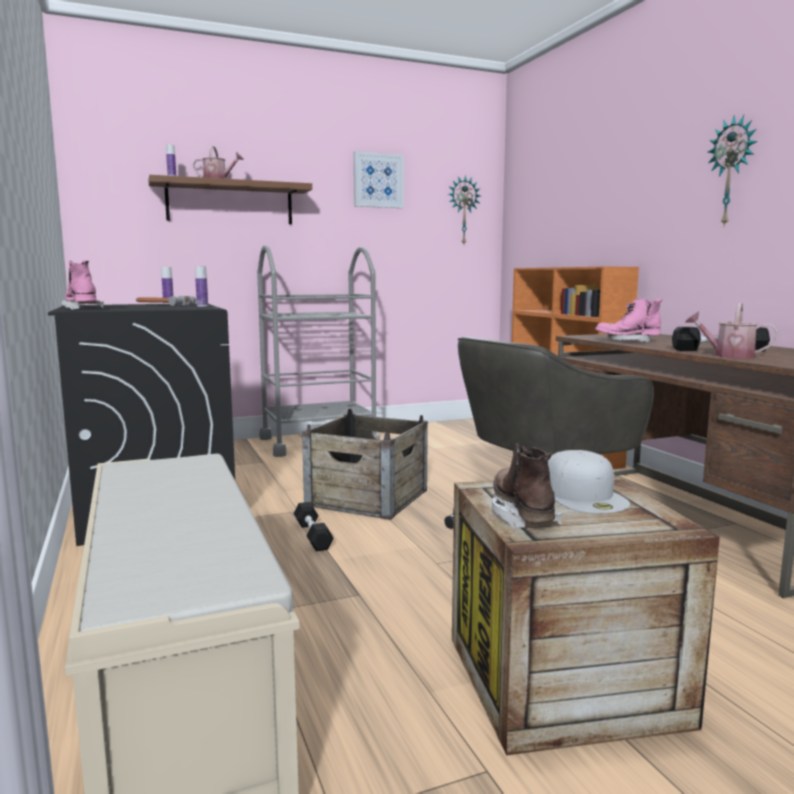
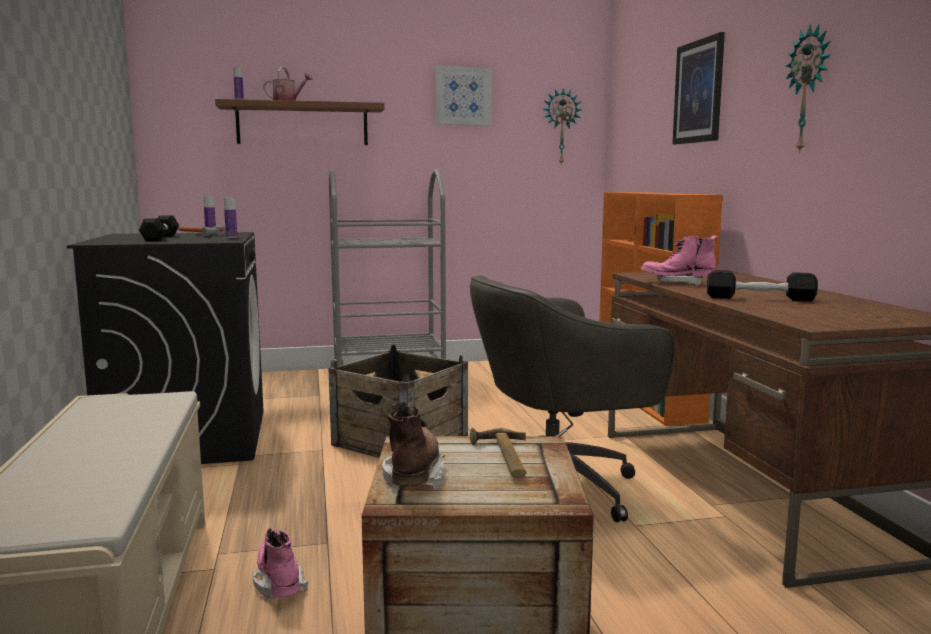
camera: 10 degrees right, 0 degrees up
pink boot [61,260,104,310] -> pink boot moved to [253,528,308,600]
black dumbbell [294,502,333,551] -> black dumbbell moved to [139,215,179,241]
white cap [548,450,630,513] -> hammer [470,428,526,478]
watering can [685,303,778,358] -> none
none -> picture [672,32,725,145]

